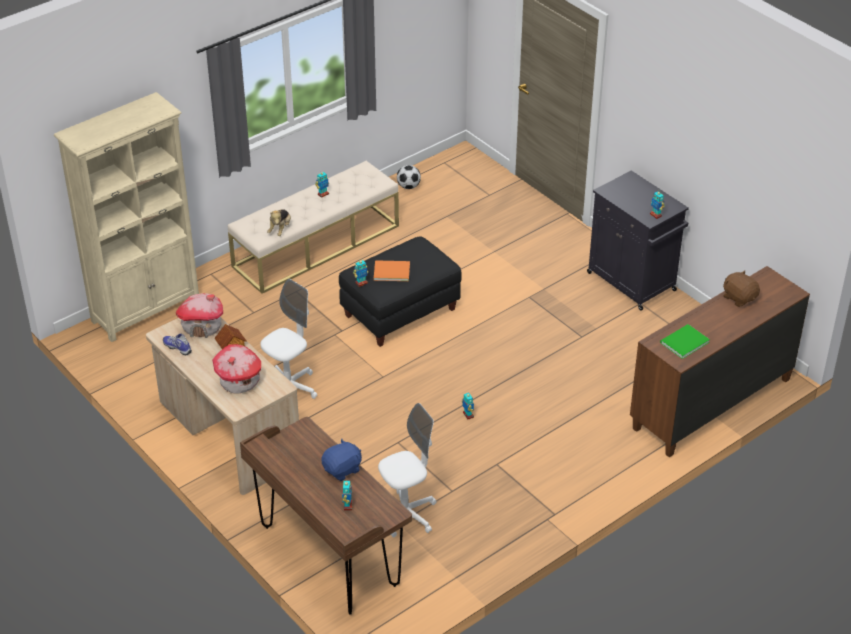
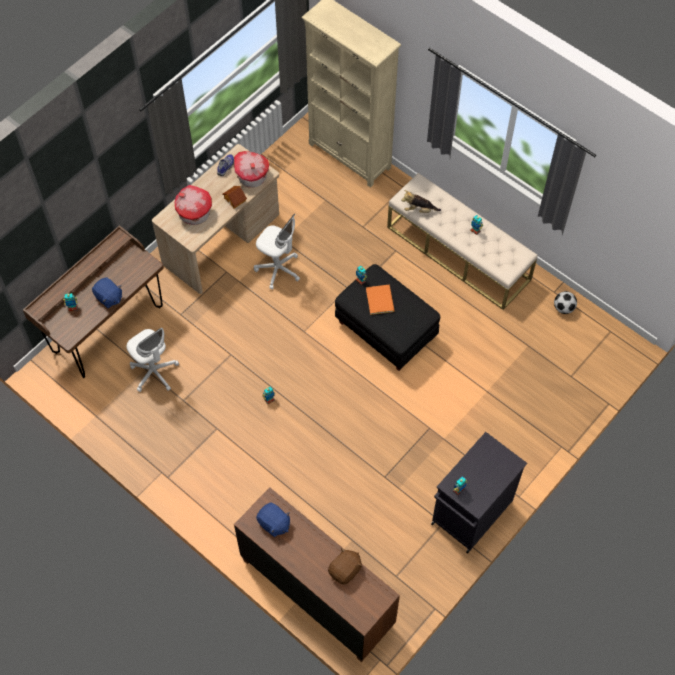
camera: 80 degrees right, 20 degrees up
green book [660,324,710,359] -> blue plush toy [256,503,290,537]

